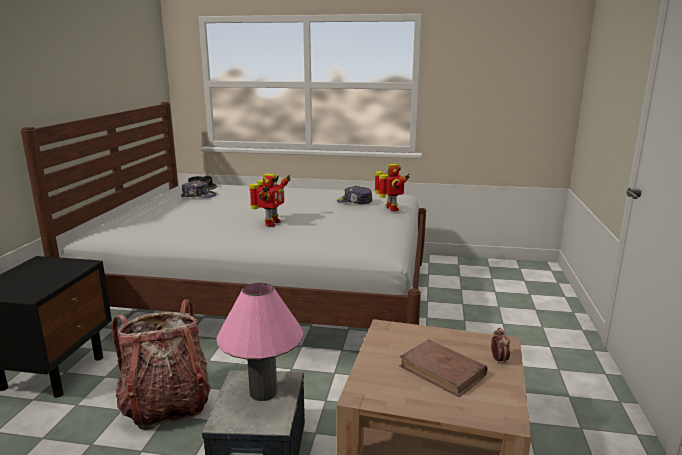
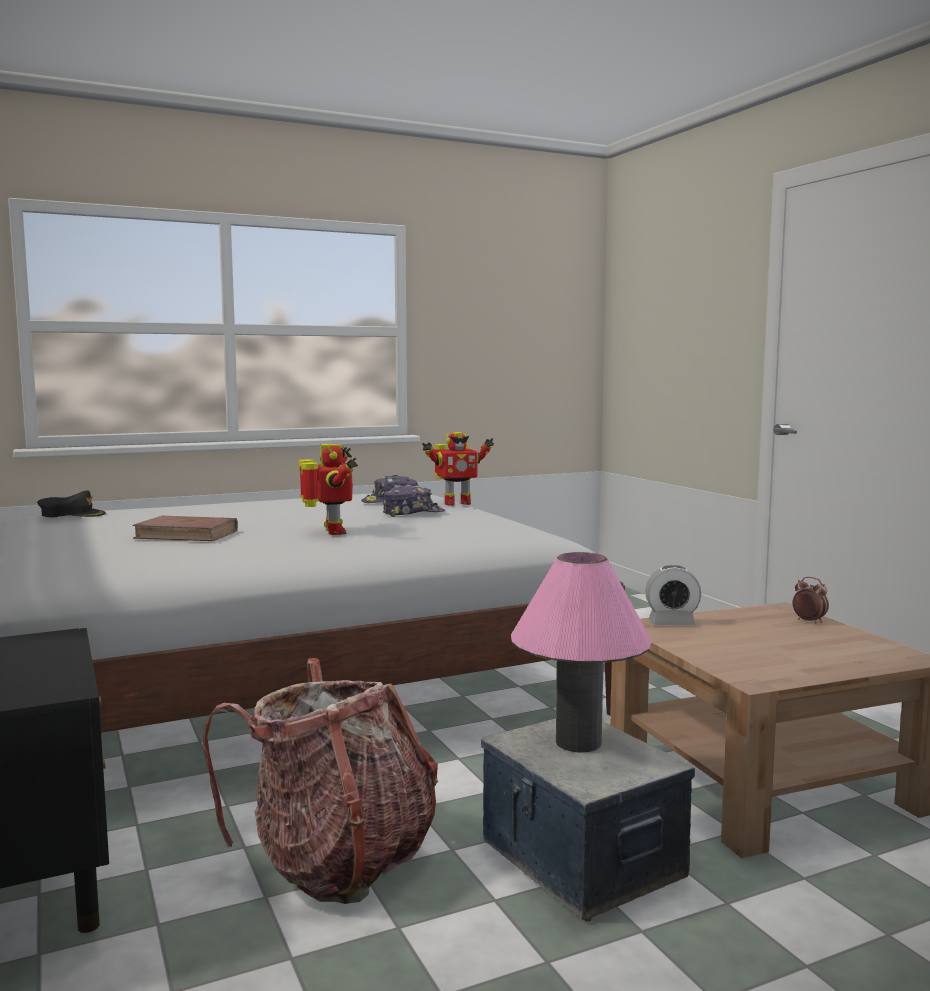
camera: 35 degrees left, 10 degrees down
cap [181,180,217,198] -> cap moved to [383,485,445,517]
toy robot [374,163,410,211] -> toy robot turned 120 degrees clockwise [422,432,494,506]
brown book [399,339,487,397] -> brown book moved to [132,516,238,541]
none -> alarm clock [645,565,701,625]

